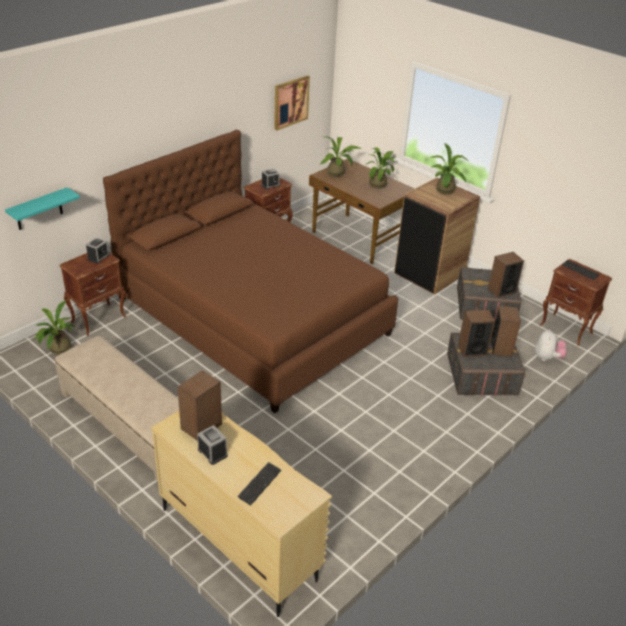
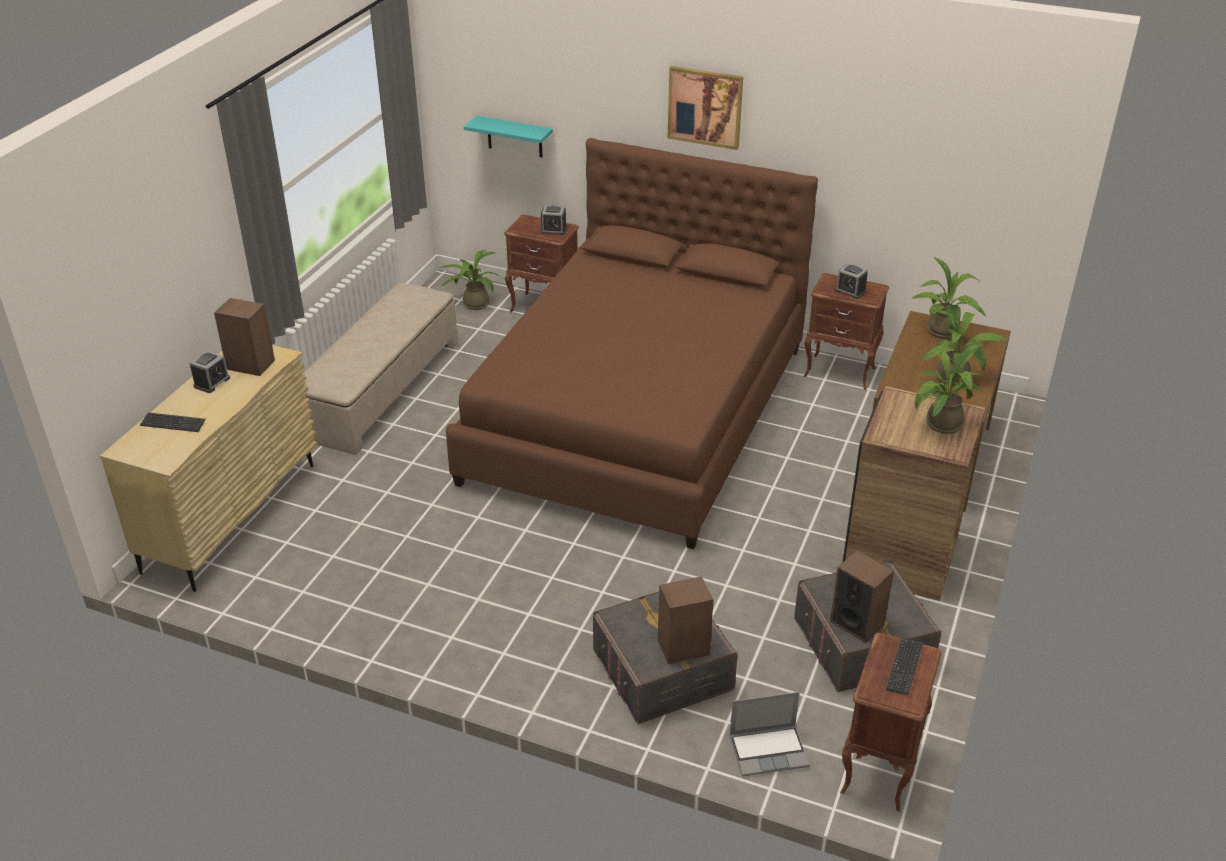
camera: 70 degrees right, 0 degrees up
picture [274,75,310,131] -> picture moved to [668,66,743,150]
speaker [458,310,495,357] -> none
plush toy [535,329,567,361] -> laptop [729,692,810,776]

